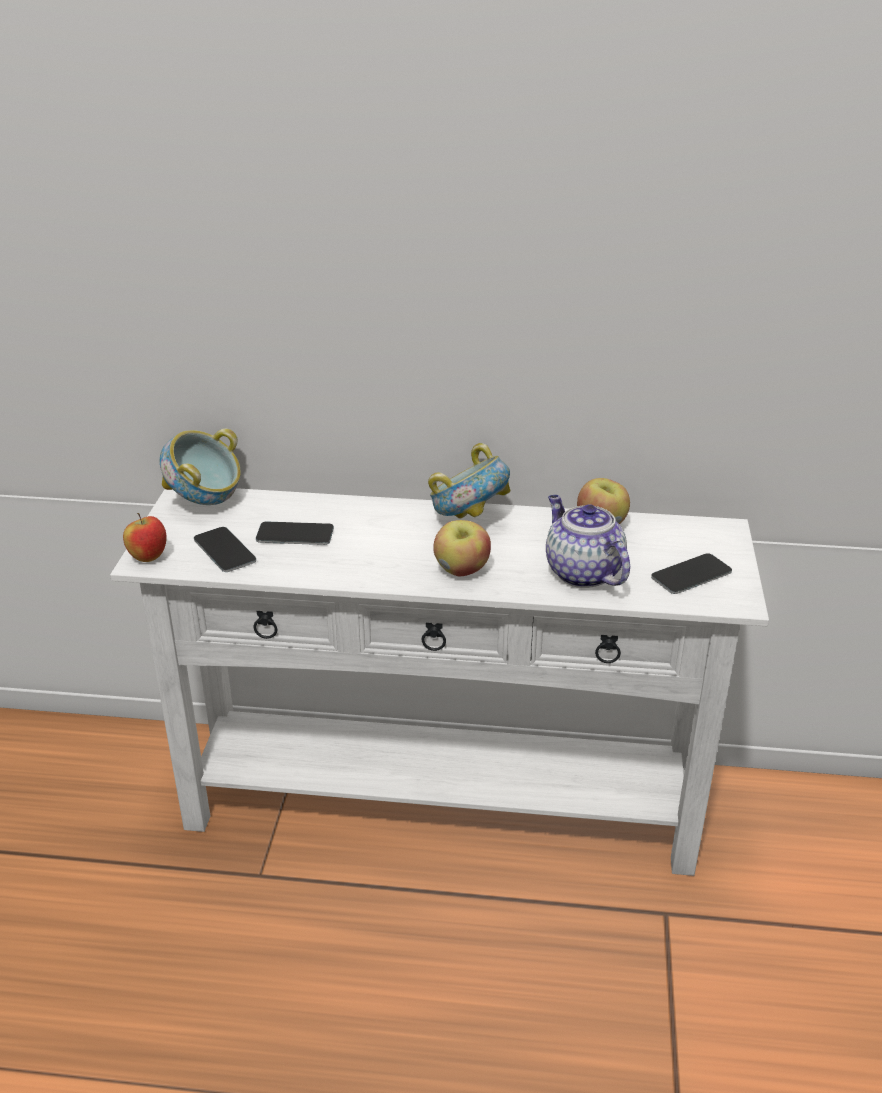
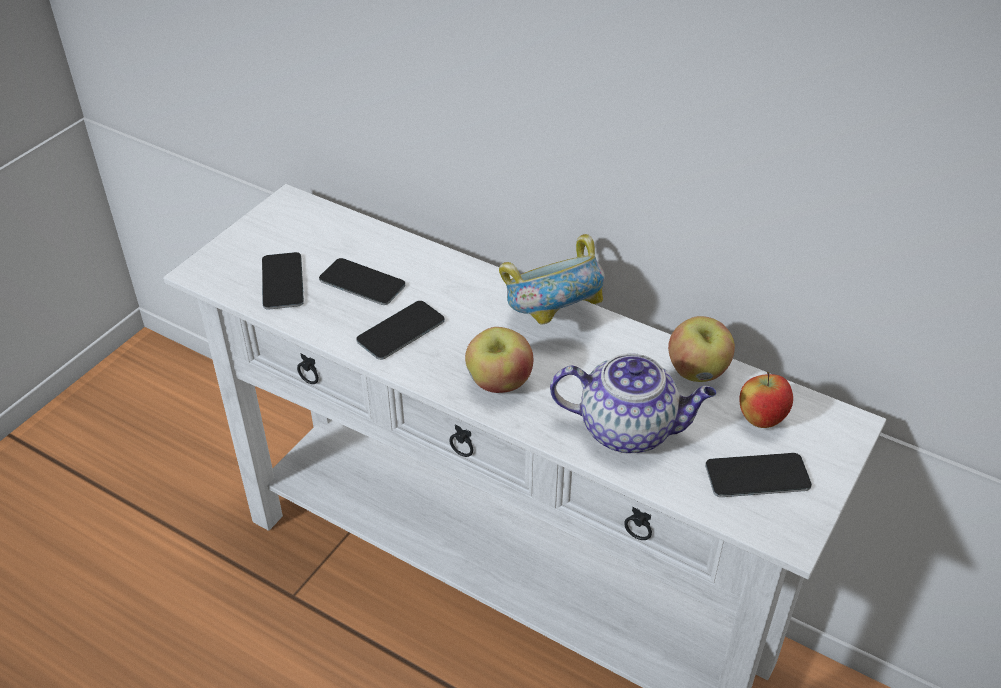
camera: 25 degrees right, 10 degrees up
apple [123,513,167,562] -> apple moved to [739,372,793,428]
bowl [160,429,241,505] -> none
teapot [546,495,630,588] -> teapot turned 105 degrees clockwise [550,353,716,454]
none -> phone [356,301,445,360]

